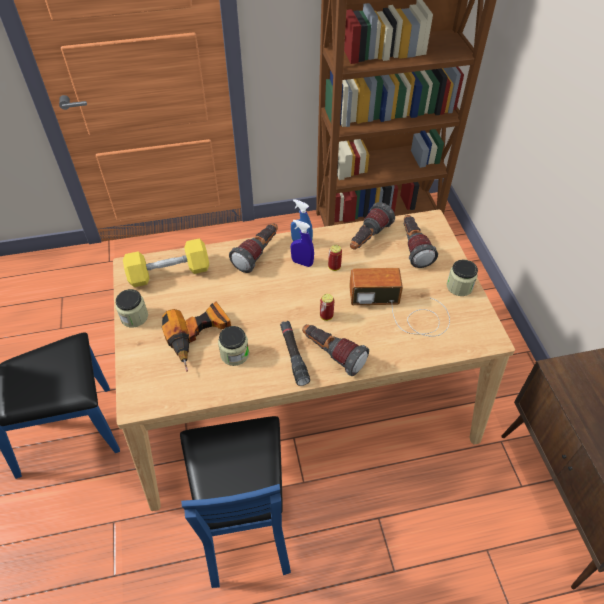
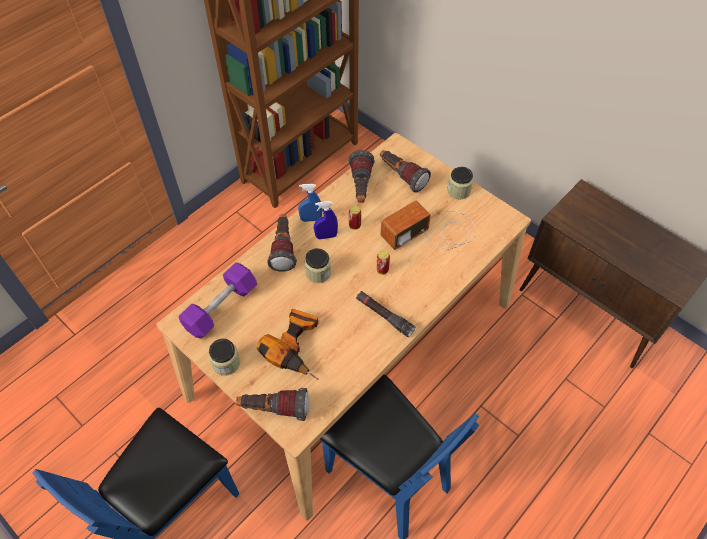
camera: 35 degrees left, 5 degrees up
yellow dumbbell [123,238,209,287] -> purple dumbbell [179,262,257,338]
jar [218,326,249,366] -> jar moved to [304,248,331,283]
flashlight [302,324,369,376] -> flashlight moved to [236,388,309,421]

